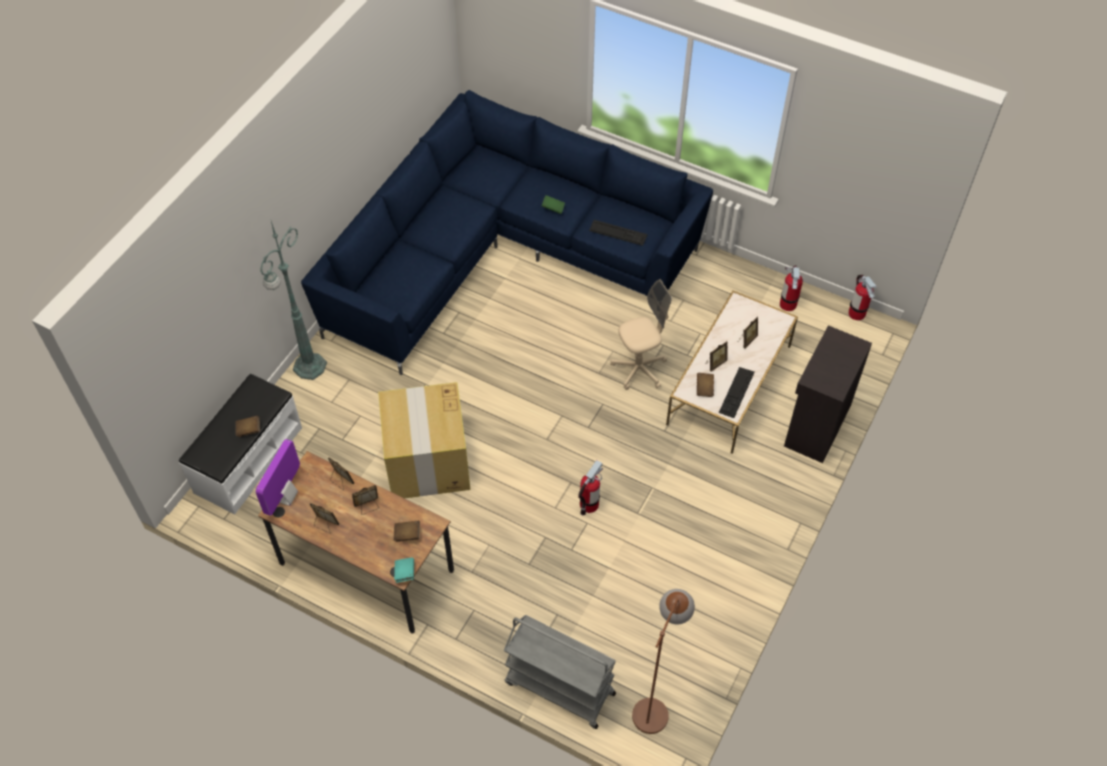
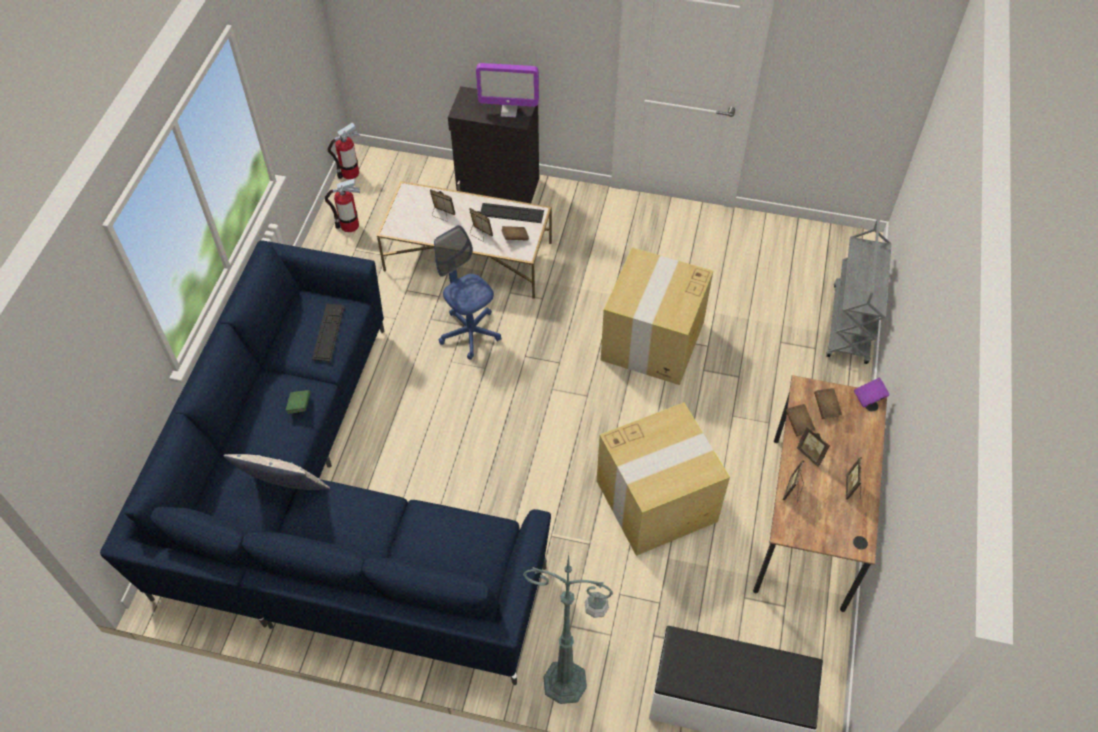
camera: 105 degrees left, 0 degrees up
brown book [236,416,260,437] -> brown book moved to [786,404,815,437]
monitor [256,439,300,516] -> monitor moved to [476,63,539,117]
turquoise book [394,557,414,583] -> purple book [854,378,890,407]
fire extinguisher [578,460,603,515] -> cardboard box [601,247,713,385]
beige office chair [610,279,672,390] -> blue office chair [434,225,501,360]
brown floor lamp [632,589,695,734] -> none
none -> pillow [223,454,330,490]

